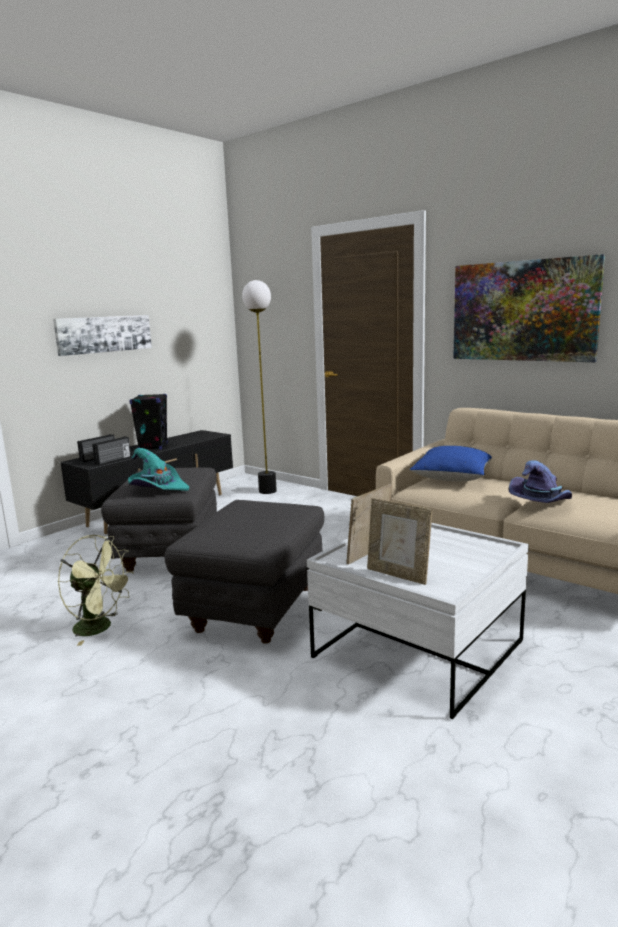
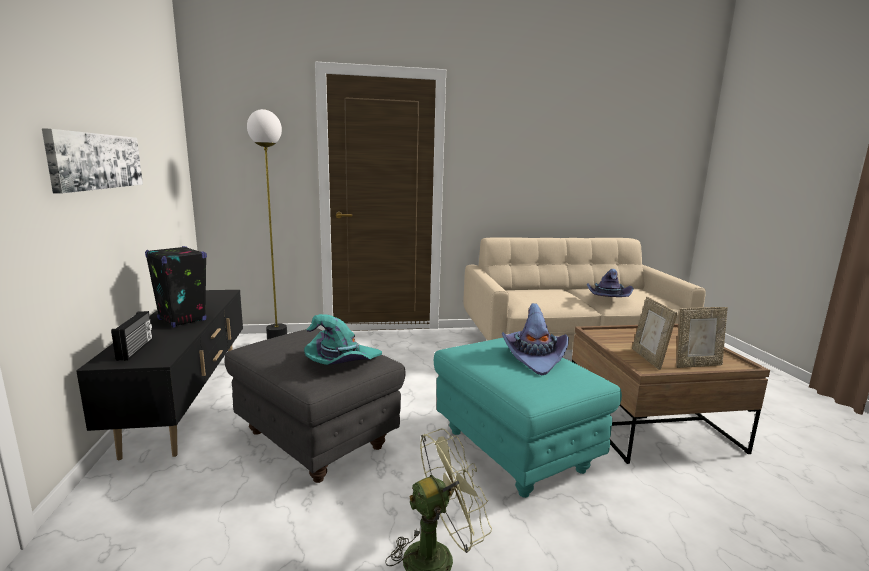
camera: 50 degrees left, 0 degrees up
radio [92,437,131,465] -> none
grey ottoman [164,500,324,644] -> turquoise ottoman [434,338,622,498]
white coffee table [307,523,529,719] -> brown coffee table [572,324,770,464]
blue pillow [410,446,492,481] -> none
picture [453,254,605,362] -> none
none -> purple hat [501,303,569,375]

